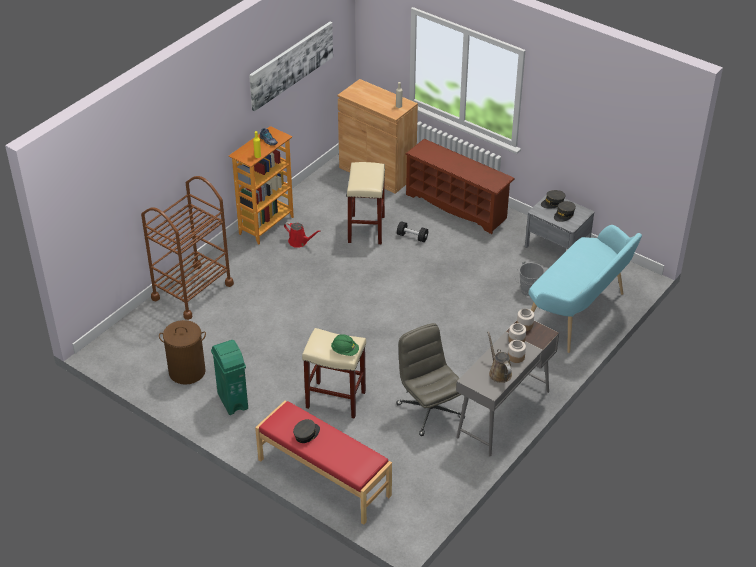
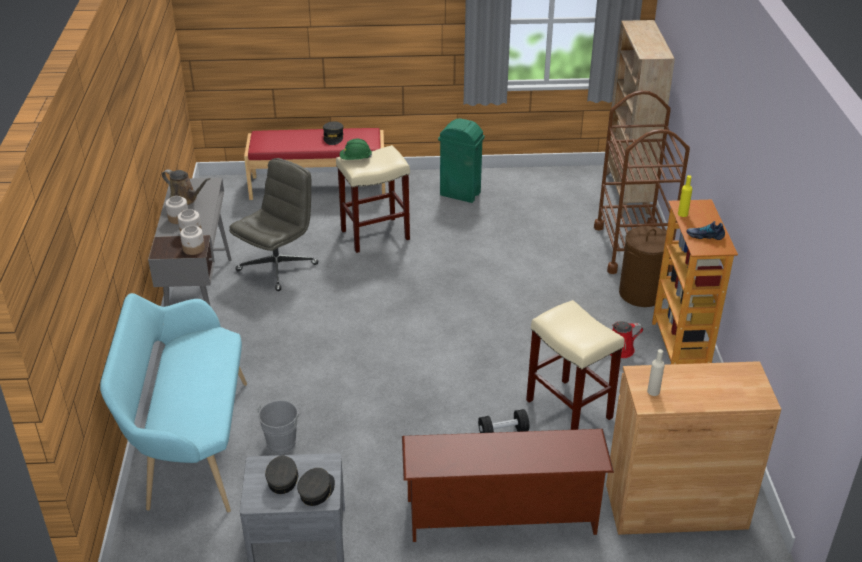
camera: 140 degrees right, 5 degrees down
brown laundry basket [159,320,206,385] -> brown laundry basket moved to [619,226,674,307]
picture [249,22,333,112] -> none
grey office chair [396,323,465,436] -> grey office chair turned 75 degrees counterclockwise [229,158,318,291]
none -> beige bookcase [606,20,675,215]

